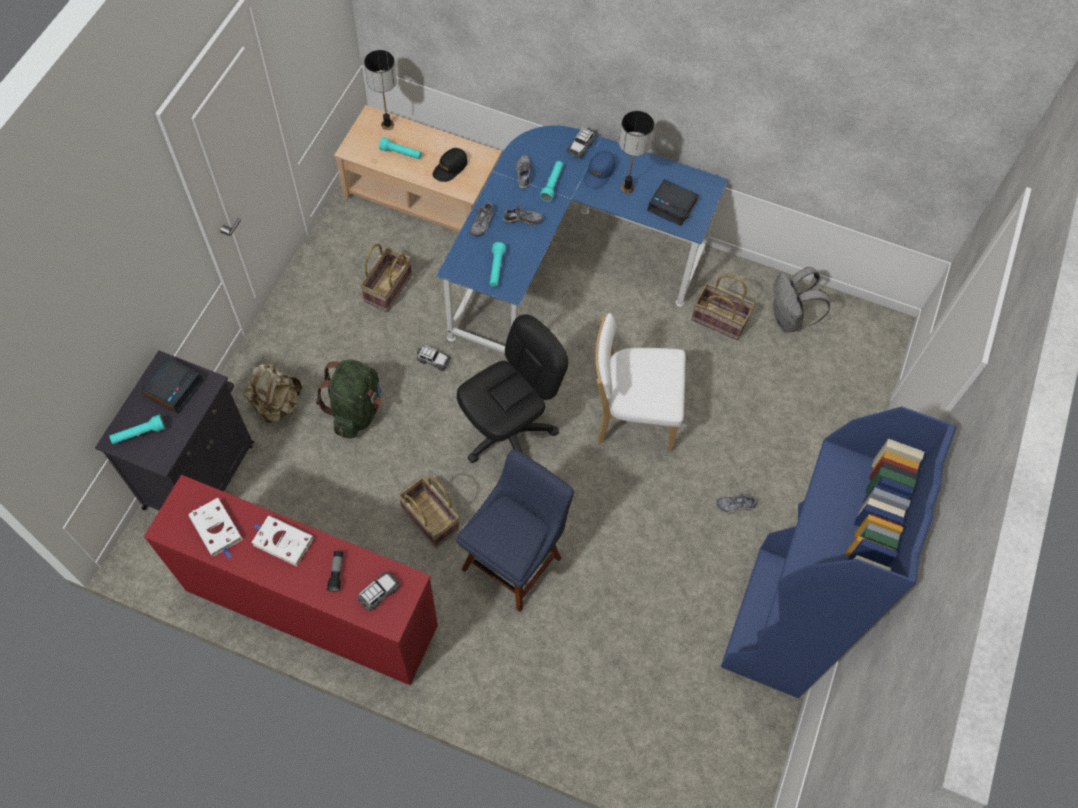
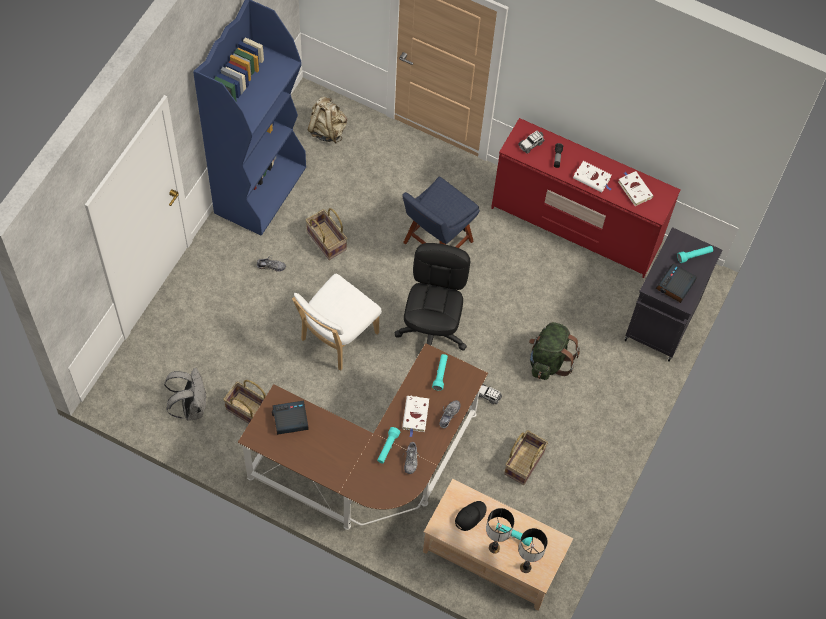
camera: 175 degrees left, 0 degrees up
beige backpack [243,364,302,423] -> beige backpack moved to [307,97,347,144]
basket [398,476,459,547] -> basket moved to [306,208,347,260]
blue desk [436,125,728,353] -> brown desk [238,343,488,530]
black office chair [457,314,568,463] -> black office chair turned 135 degrees clockwise [394,243,470,350]
shoe [503,203,543,225] -> white book [402,396,429,437]
toy car [567,128,595,159] -> none
blue cap [584,151,615,188] -> none
white chair [595,313,686,451] -> white chair turned 120 degrees clockwise [292,274,382,370]
table lamp [619,111,654,193] -> table lamp moved to [486,508,514,553]
alarm clock [647,179,698,226] -> alarm clock turned 45 degrees counterclockwise [272,401,308,435]

